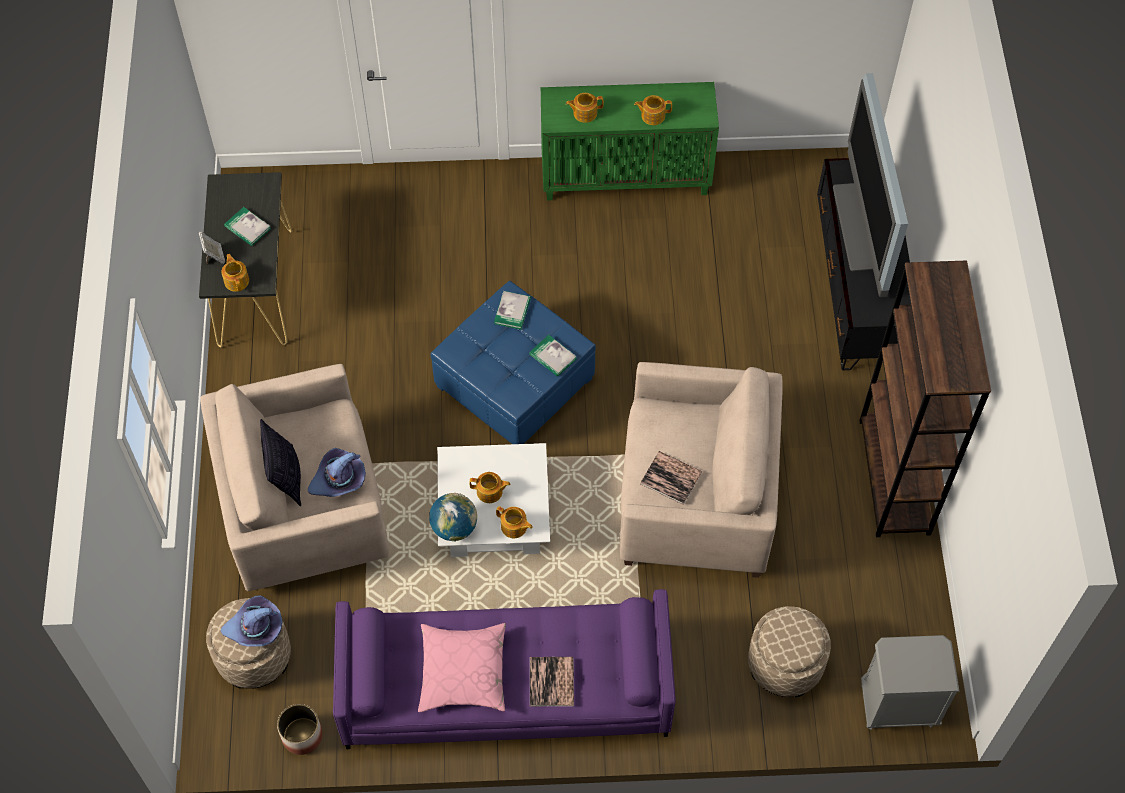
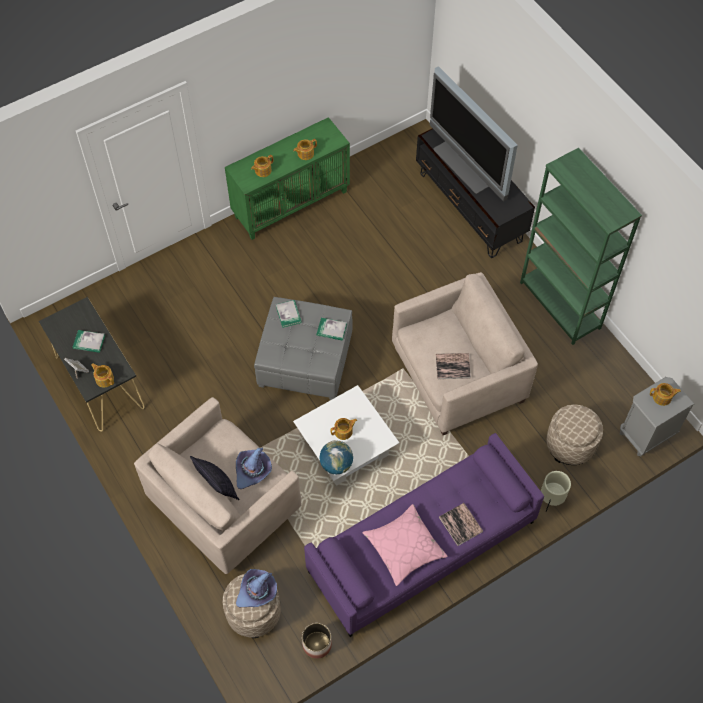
camera: 30 degrees left, 0 degrees up
blue ottoman [431,280,596,444] -> grey ottoman [254,297,352,400]
teapot [496,506,533,538] -> teapot moved to [650,383,681,406]
brown bookcase [859,260,991,537] -> green bookcase [520,148,642,345]
none -> beige planter [541,471,571,512]

